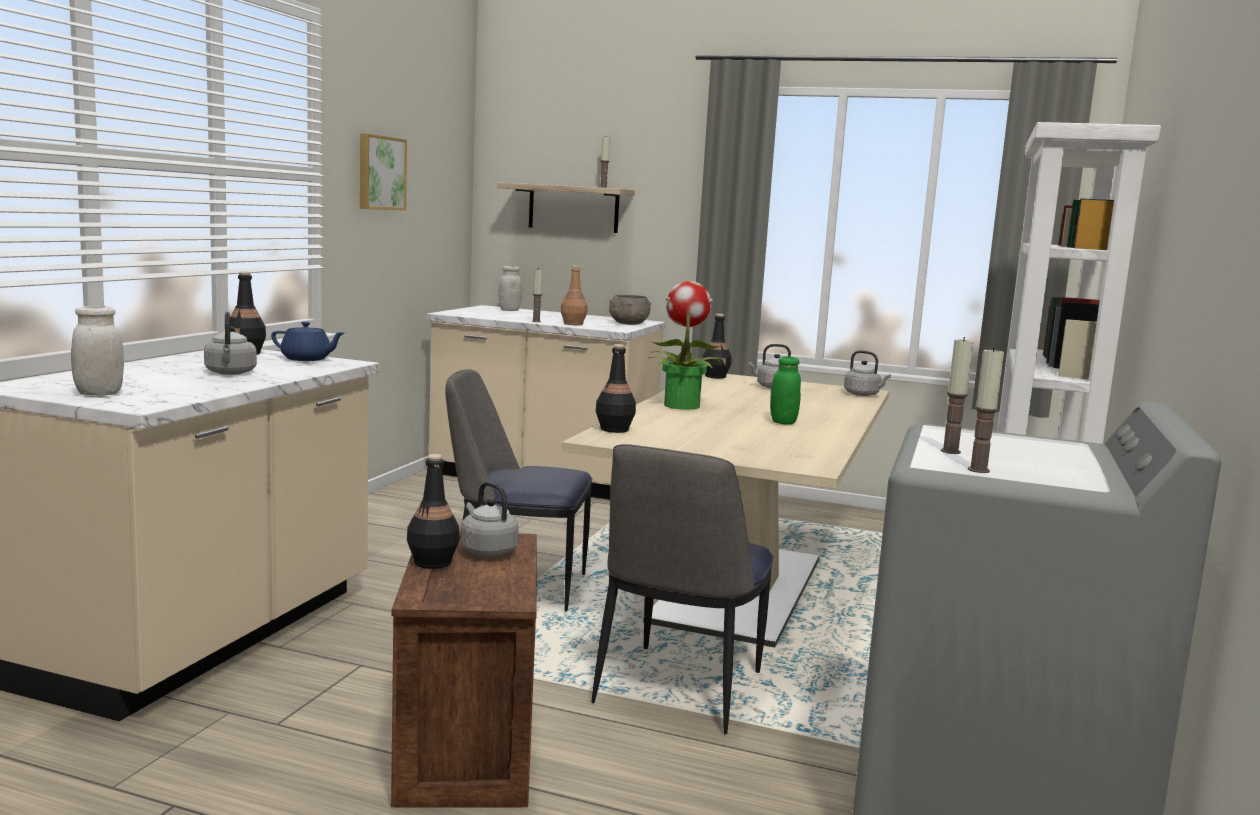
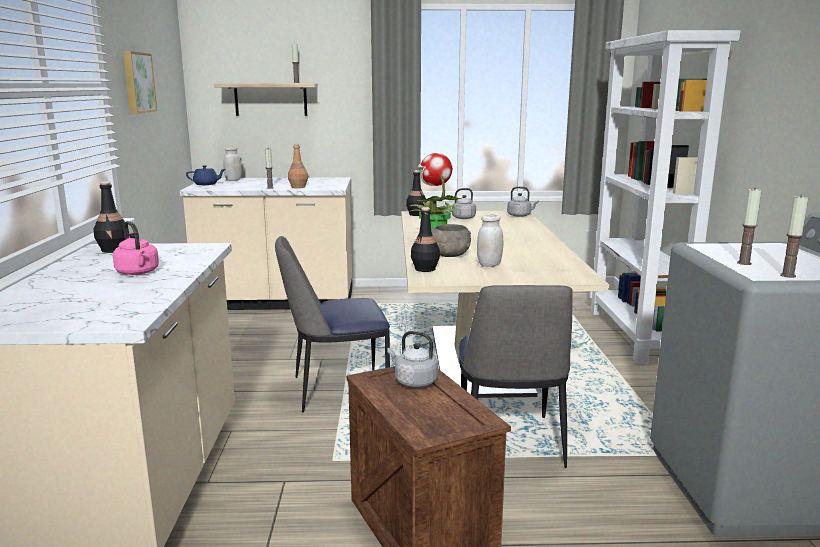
camera: 20 degrees left, 5 degrees up
white jar [71,306,124,395] -> white jar moved to [477,214,503,267]
grey kettle [204,312,257,375] -> pink kettle [113,221,159,275]
blue teapot [271,322,344,361] -> blue teapot moved to [186,165,225,185]
black bottle [407,454,460,569] -> none
grey bowl [609,295,651,325] -> grey bowl moved to [431,224,471,257]
green jar [770,357,801,424] -> none

